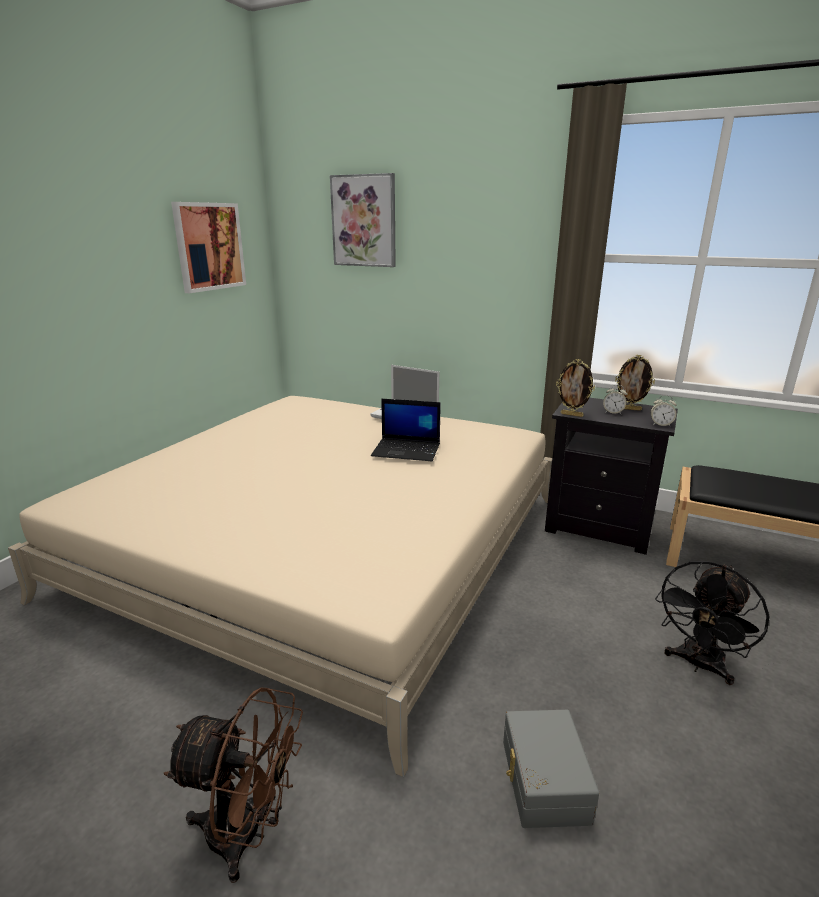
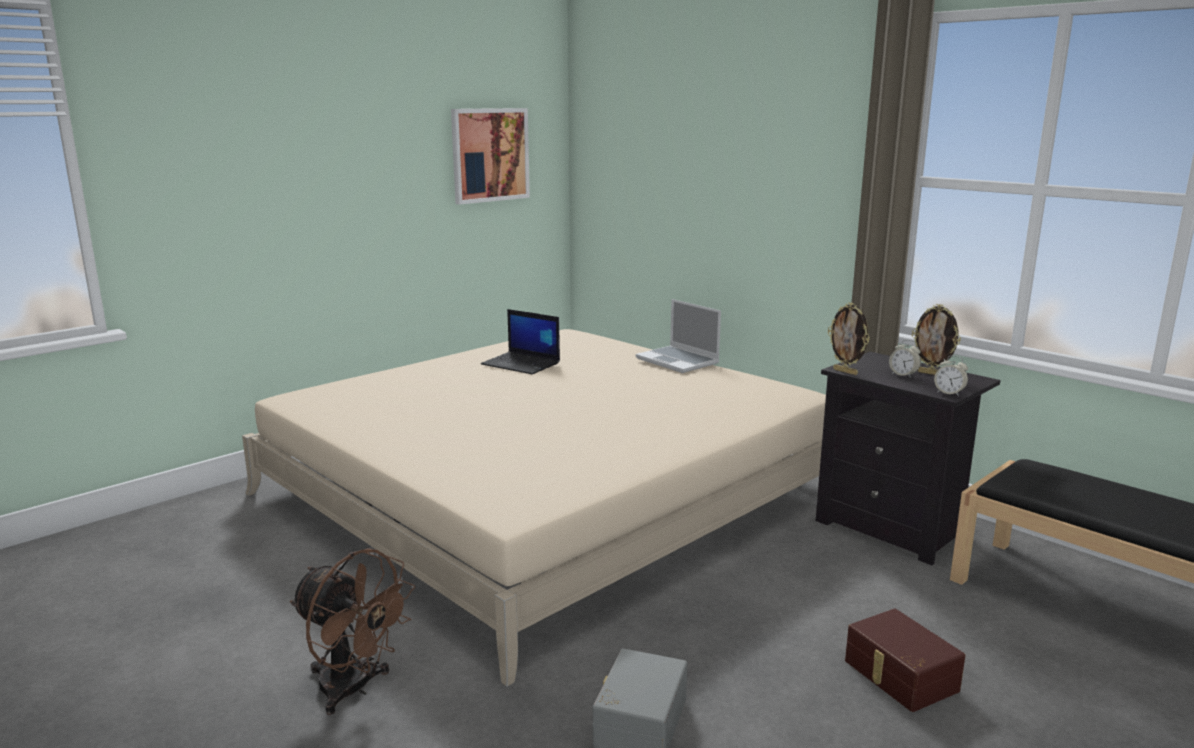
camera: 20 degrees right, 5 degrees down
picture [330,173,396,267] -> none
laptop [371,399,441,461] -> laptop moved to [481,309,560,374]
black fan [655,561,770,685] -> brown storage box [845,609,965,712]

